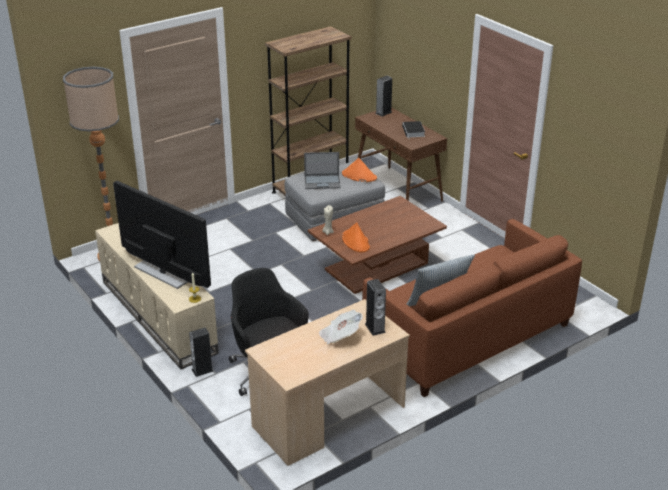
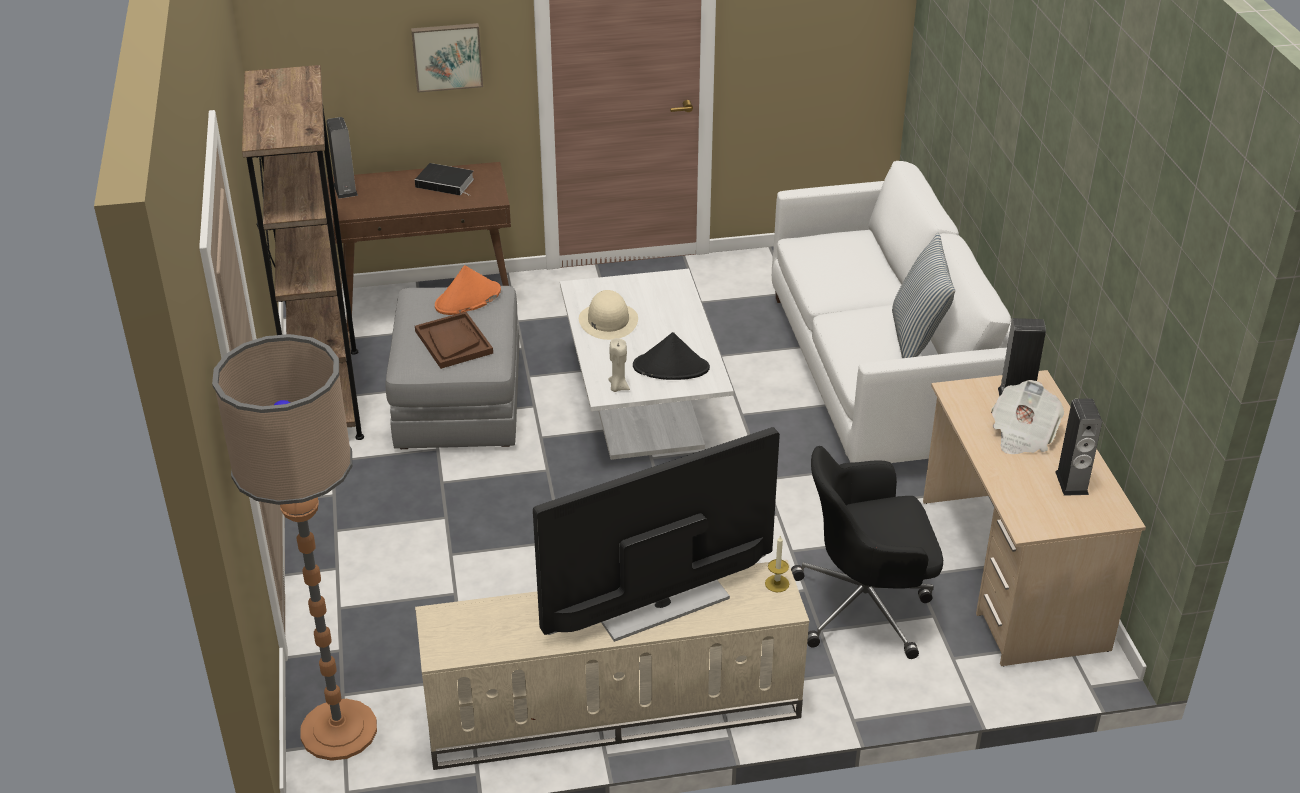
camera: 65 degrees left, 5 degrees up
speaker [189,327,213,377] -> speaker moved to [1055,398,1102,496]
laptop [304,152,341,189] -> brown tray [415,312,493,369]
brown coffee table [308,196,447,294] -> white coffee table [560,269,734,460]
orange hat [342,223,370,252] -> black hat [633,332,710,380]
brown sofa [362,219,582,397] -> white sofa [772,161,1012,463]
none -> picture [411,23,483,93]
none -> beige hat [579,290,638,340]

